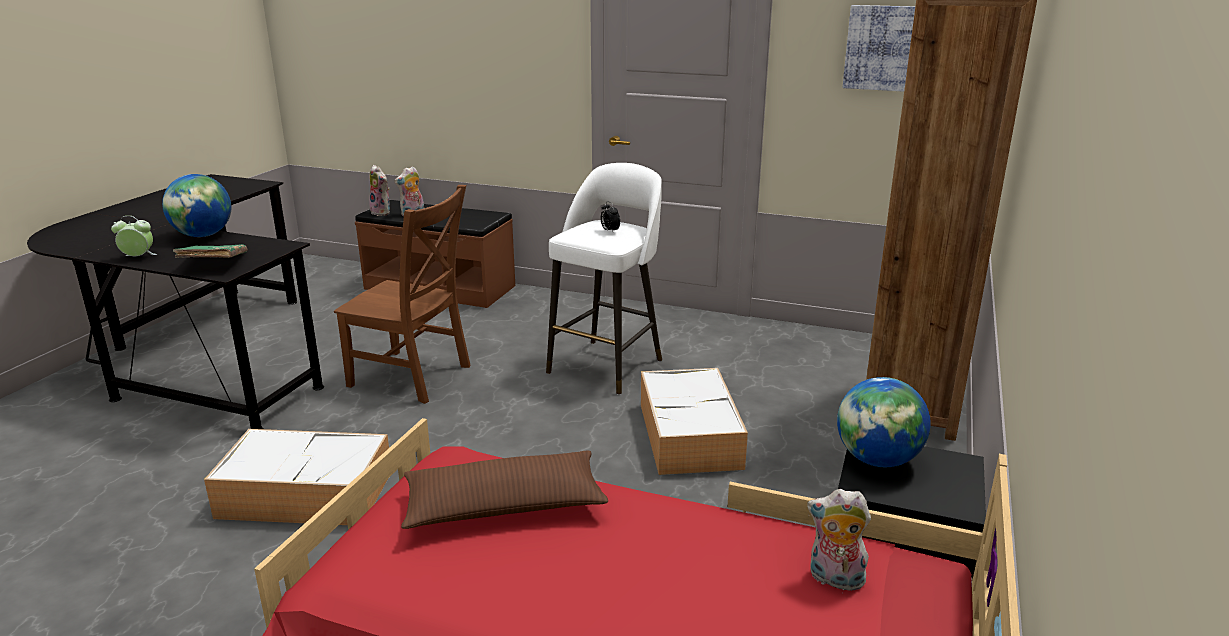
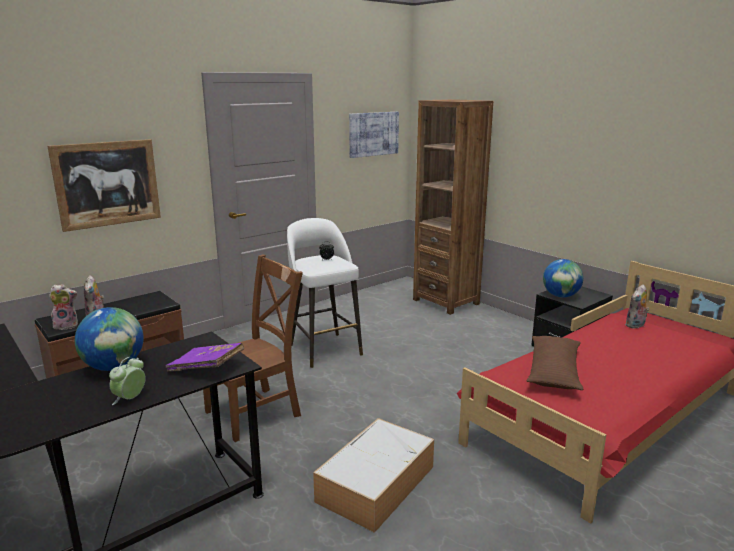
camera: 60 degrees left, 5 degrees down
green book [173,244,248,258] -> purple book [166,343,244,371]
storage box [641,368,748,475] -> none
none -> picture [47,139,161,232]

